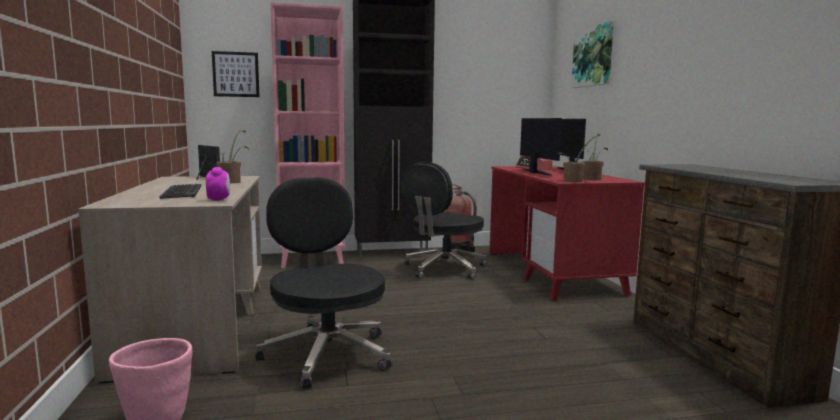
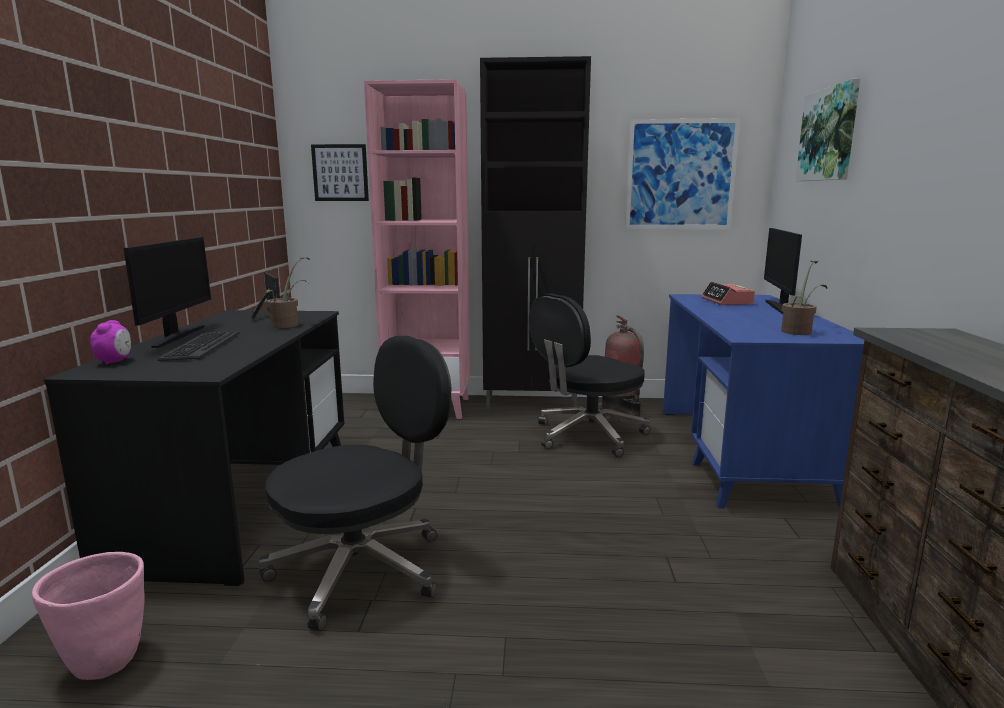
camera: 15 degrees right, 5 degrees up
beige desk [78,176,262,383] -> black desk [44,310,345,586]
alarm clock [206,167,230,201] -> alarm clock moved to [90,320,131,365]
black office chair [255,177,392,389] -> black office chair turned 60 degrees clockwise [258,336,451,631]
red desk [489,166,645,301] -> blue desk [663,294,864,508]
monitor [520,118,562,176] -> monitor moved to [123,237,211,348]
potted plant [558,134,601,182] -> none
none -> picture [625,118,740,229]

